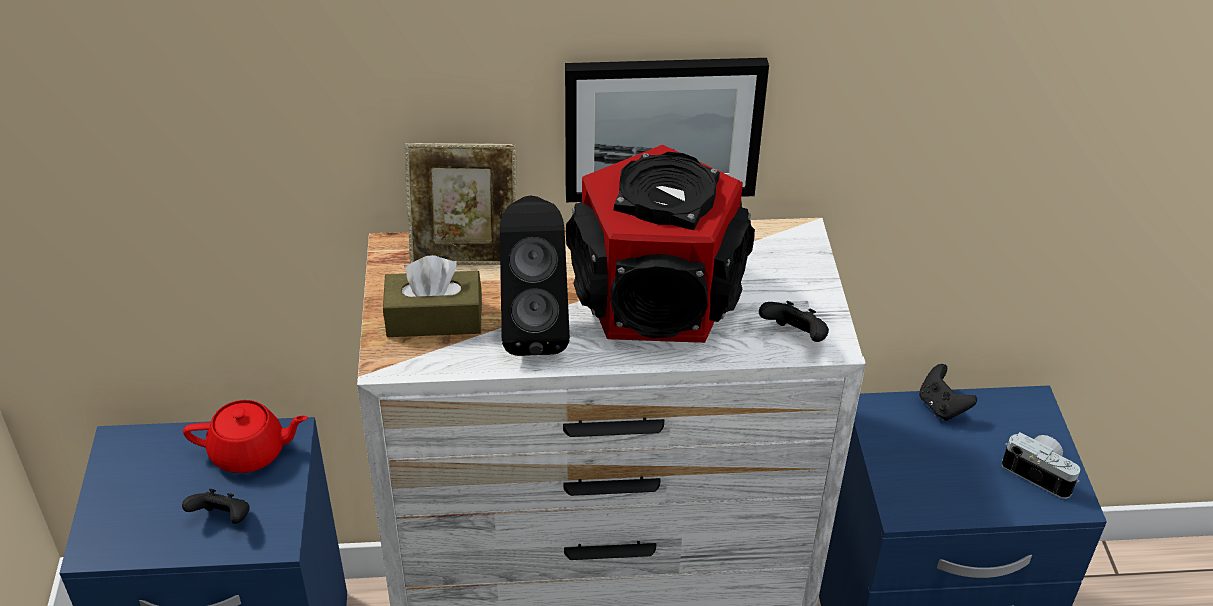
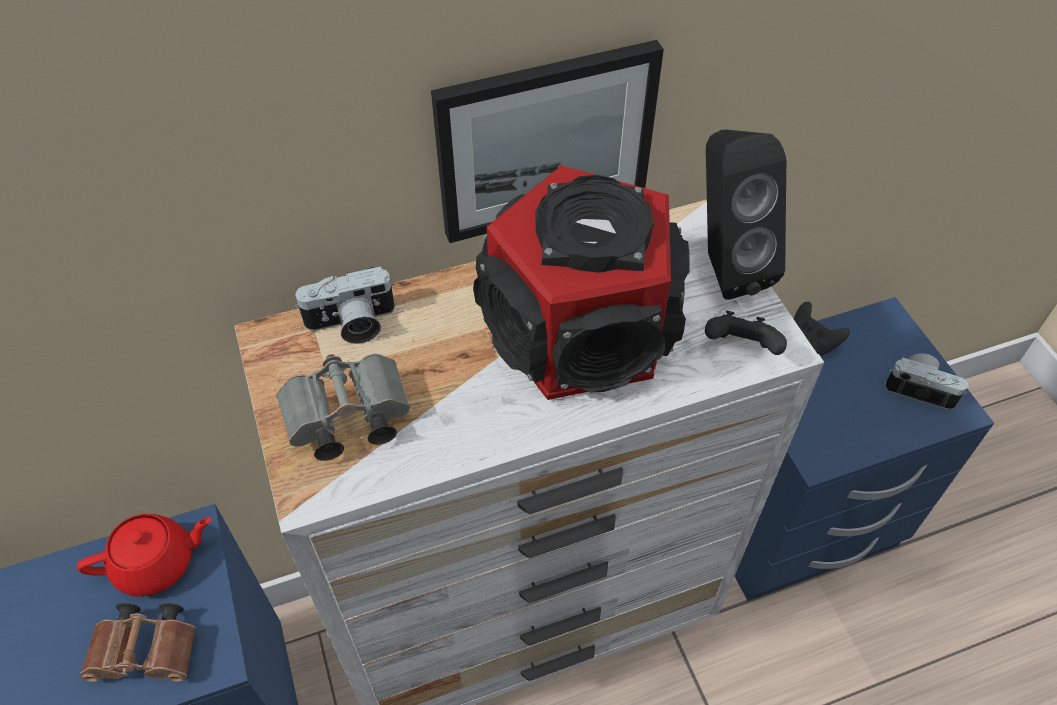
camera: 15 degrees left, 10 degrees up
black game controller [182,489,250,524] -> brown binoculars [80,603,196,682]
brown tissue box [383,255,482,337] -> grey binoculars [276,354,410,461]
picture frame [405,143,516,265] -> camera [295,266,395,344]
black speaker [500,195,570,356] -> black speaker moved to [706,130,786,300]

